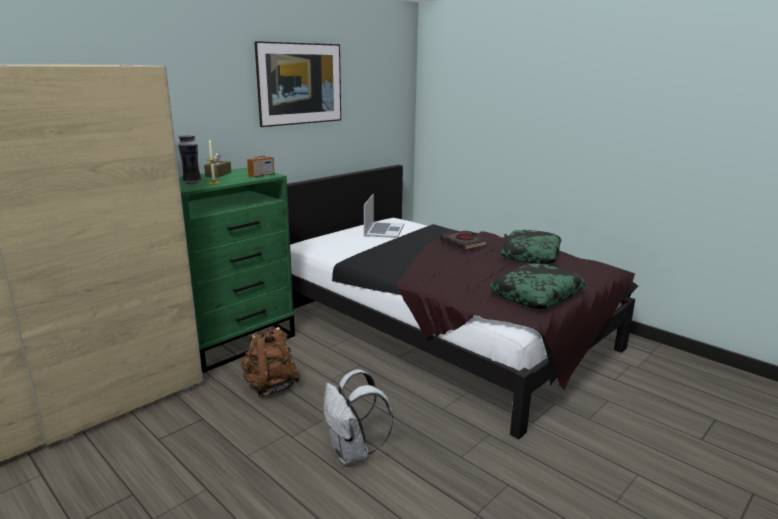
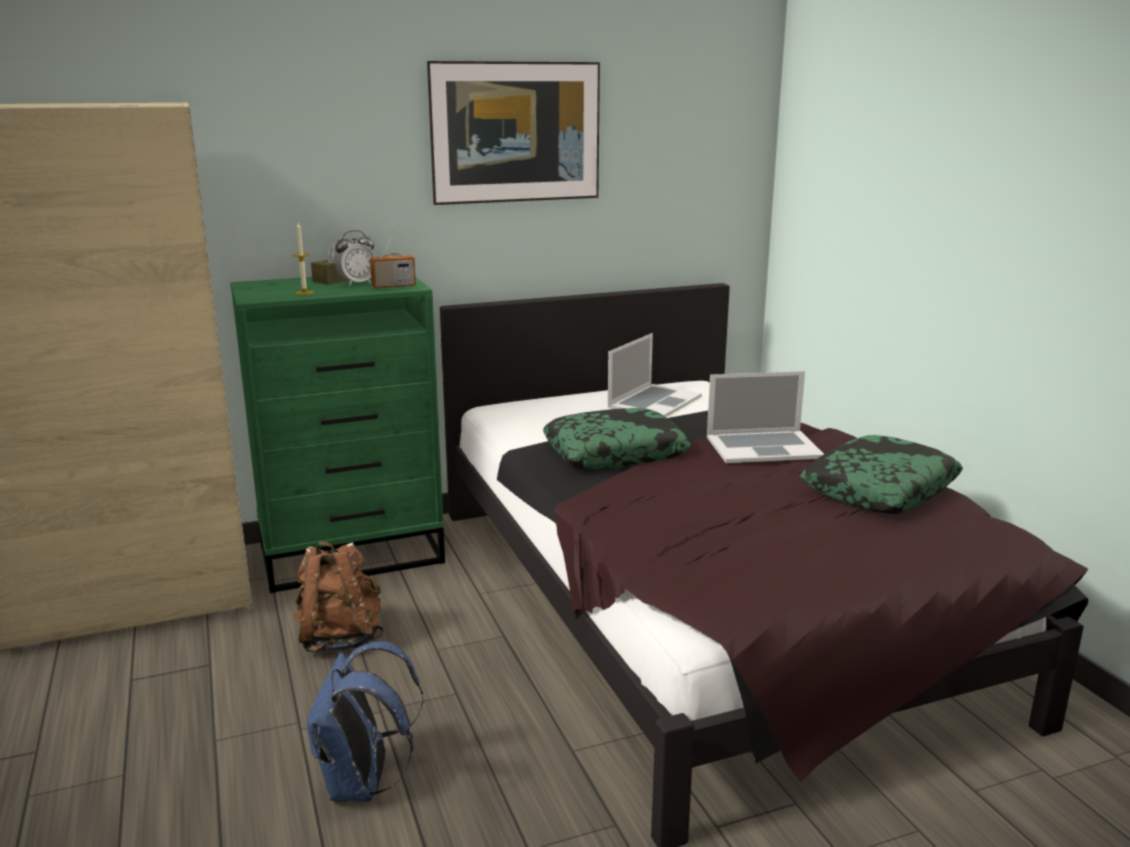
camera: 25 degrees right, 0 degrees up
vase [178,135,201,184] -> none
white backpack [324,369,393,465] -> blue backpack [307,641,424,802]
black book [440,231,488,250] -> laptop [707,371,824,463]
pillow [490,263,587,309] -> pillow moved to [543,408,691,469]
none -> alarm clock [335,230,376,286]

